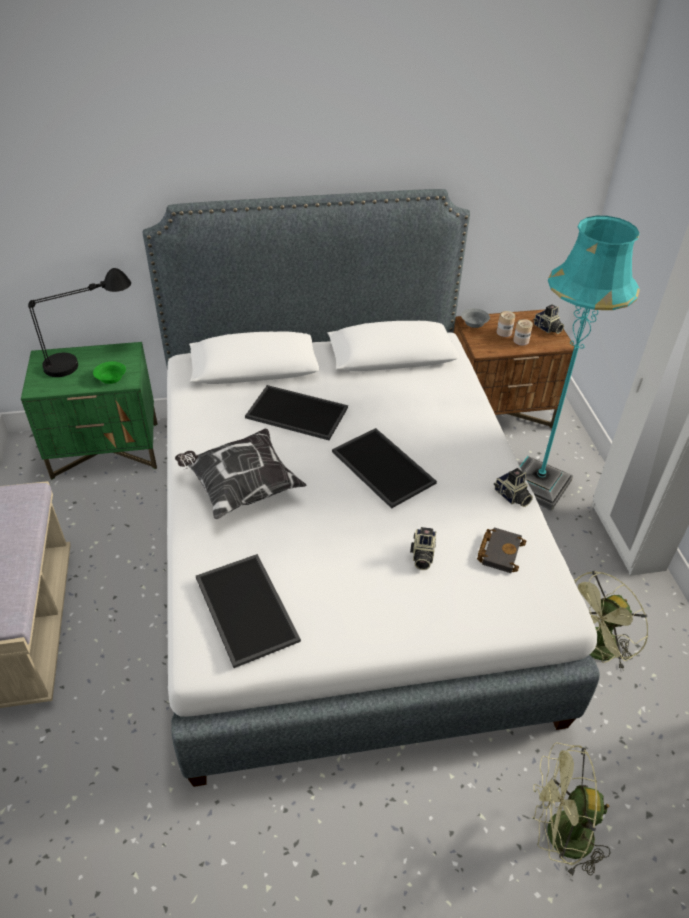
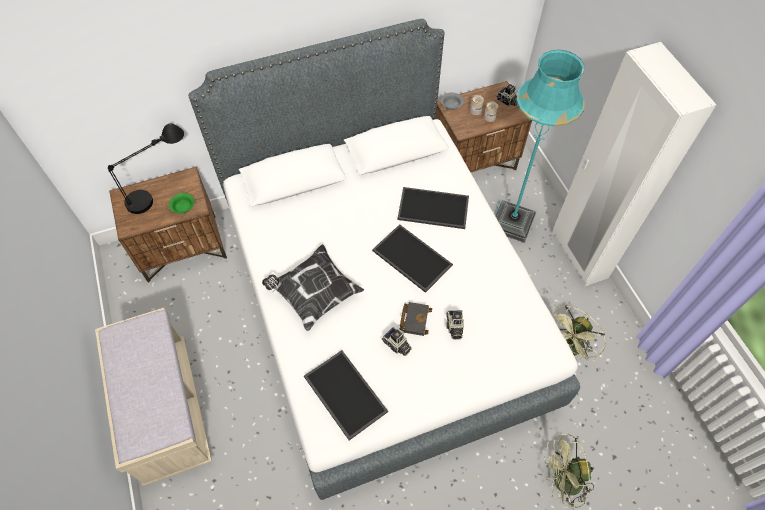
camera: 10 degrees left, 15 degrees up
green nightstand [21,342,158,480] -> brown nightstand [109,167,227,283]
tray [245,385,348,440] -> tray moved to [397,187,469,229]
black book [477,527,527,573] -> black book moved to [400,302,432,336]
camera [494,468,533,507] -> camera moved to [382,327,412,356]

